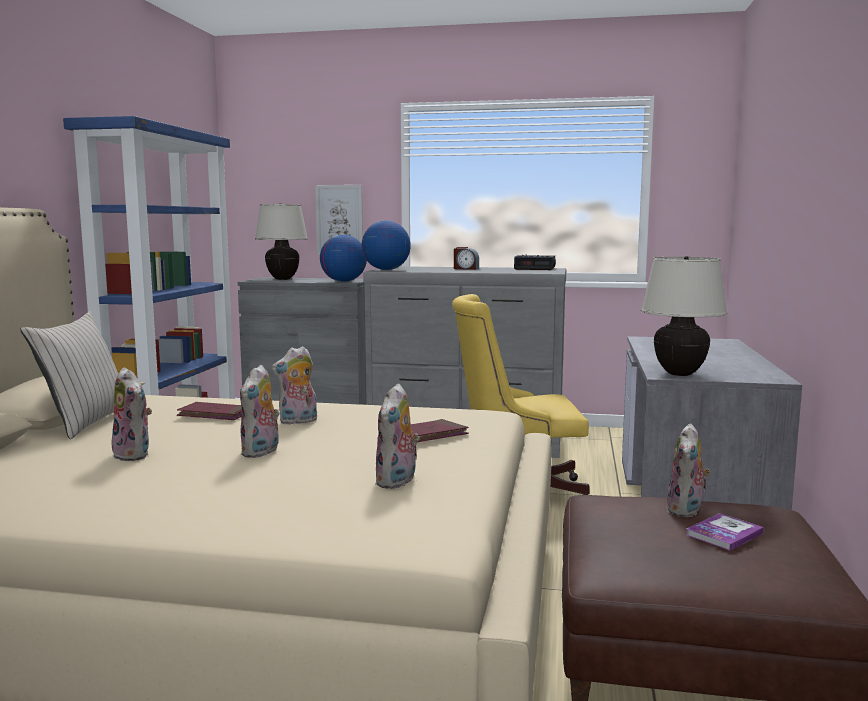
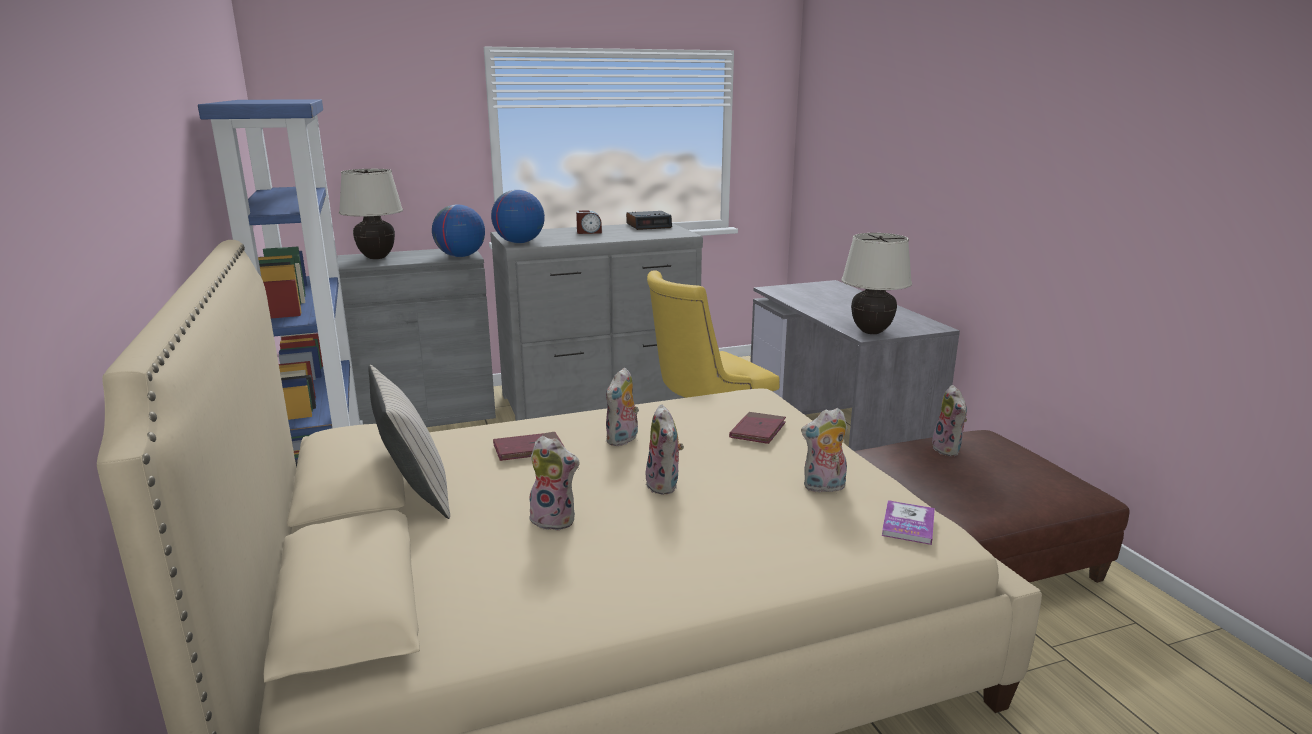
camera: 30 degrees left, 10 degrees up
picture [315,185,363,255] -> none
plush toy [375,383,420,489] -> plush toy turned 90 degrees clockwise [801,408,847,493]
book [686,513,764,551] -> book moved to [882,500,935,545]

